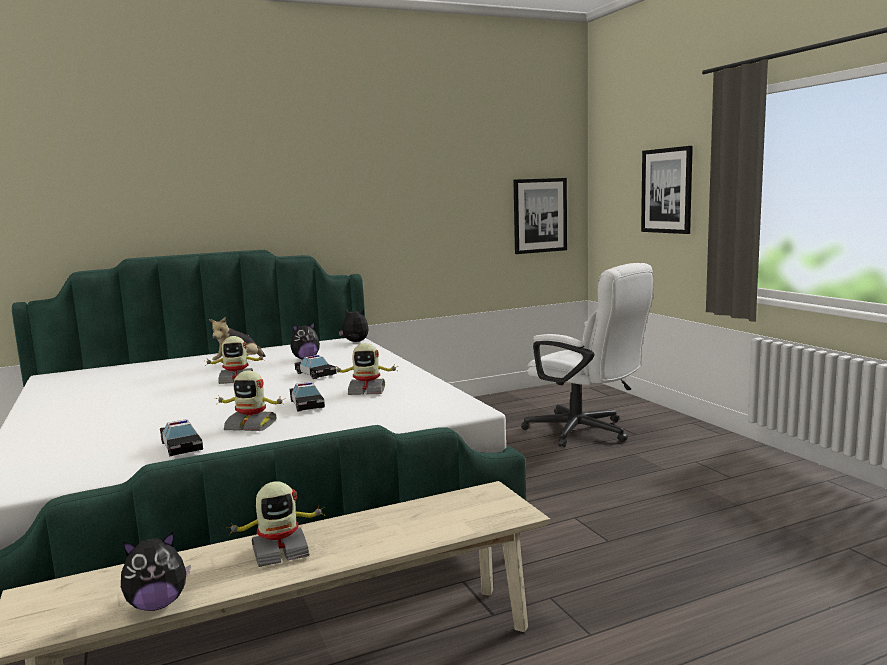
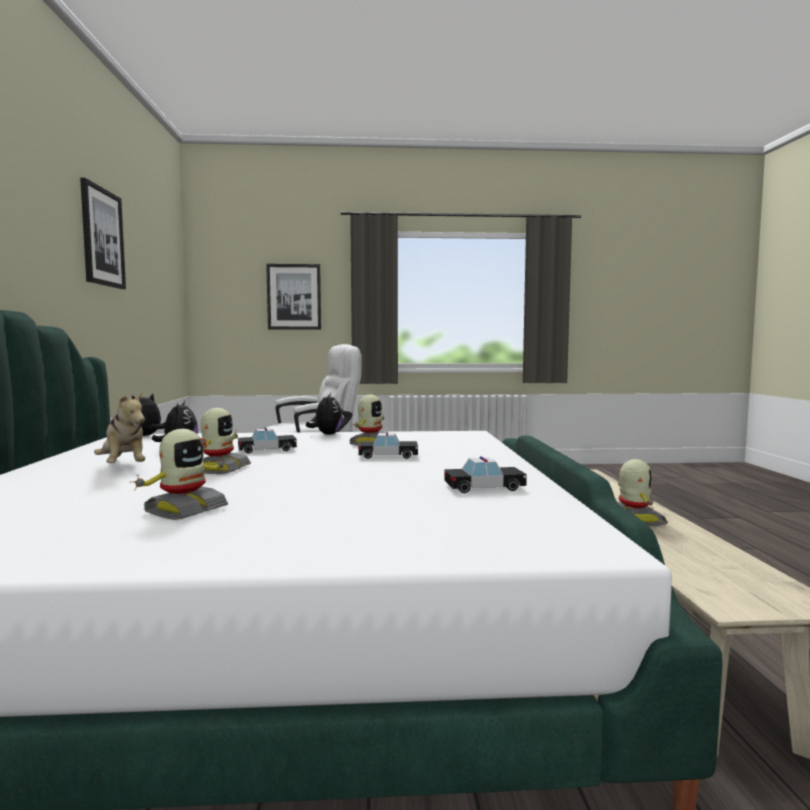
camera: 70 degrees left, 5 degrees down
plush toy [121,532,191,611] -> plush toy moved to [306,393,343,435]
toy robot [215,370,284,431] -> toy robot moved to [130,429,228,520]
picture [513,178,567,254] -> picture moved to [80,178,126,289]

